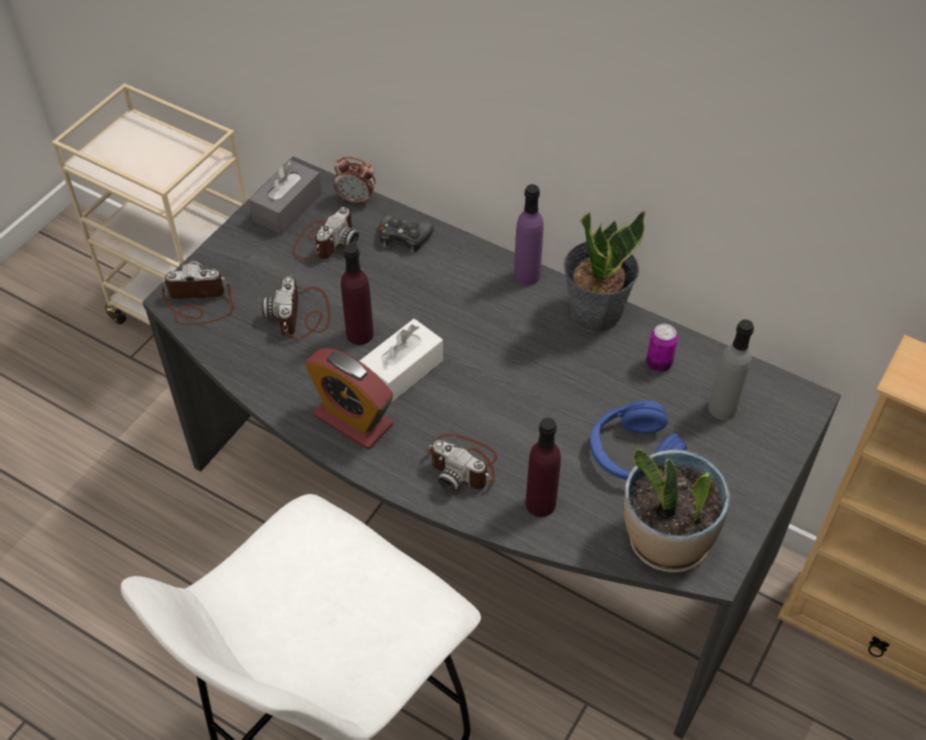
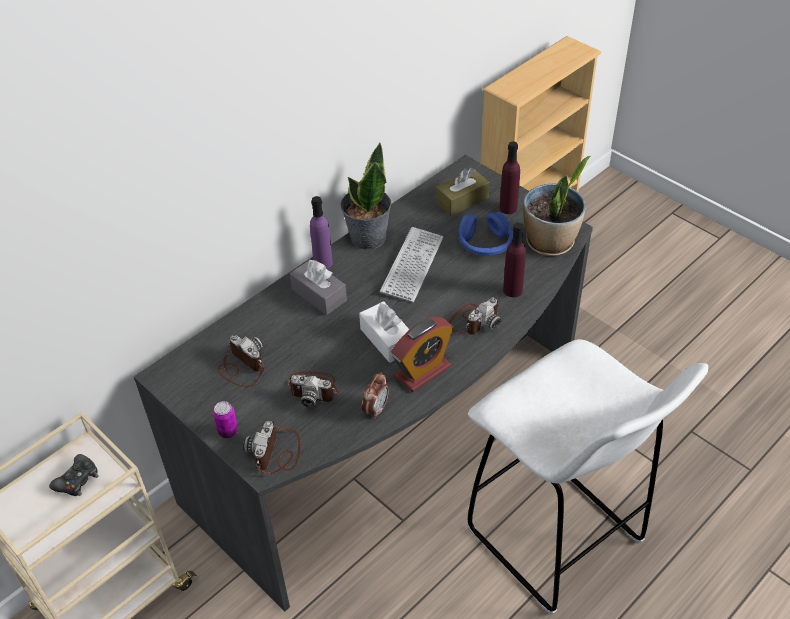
camera: 75 degrees left, 5 degrees down
grey tissue box [249,160,322,235] -> grey tissue box moved to [290,259,347,315]
alarm clock [334,157,376,205] -> alarm clock moved to [362,372,389,419]
purple bottle [341,244,374,345] -> purple bottle moved to [499,141,520,214]
black game controller [379,214,434,253] -> black game controller moved to [49,454,99,496]
can [646,324,678,372] -> can moved to [213,401,238,438]
grey bottle [708,319,754,420] -> brown tissue box [436,168,490,216]
none -> keyboard [380,227,443,302]

